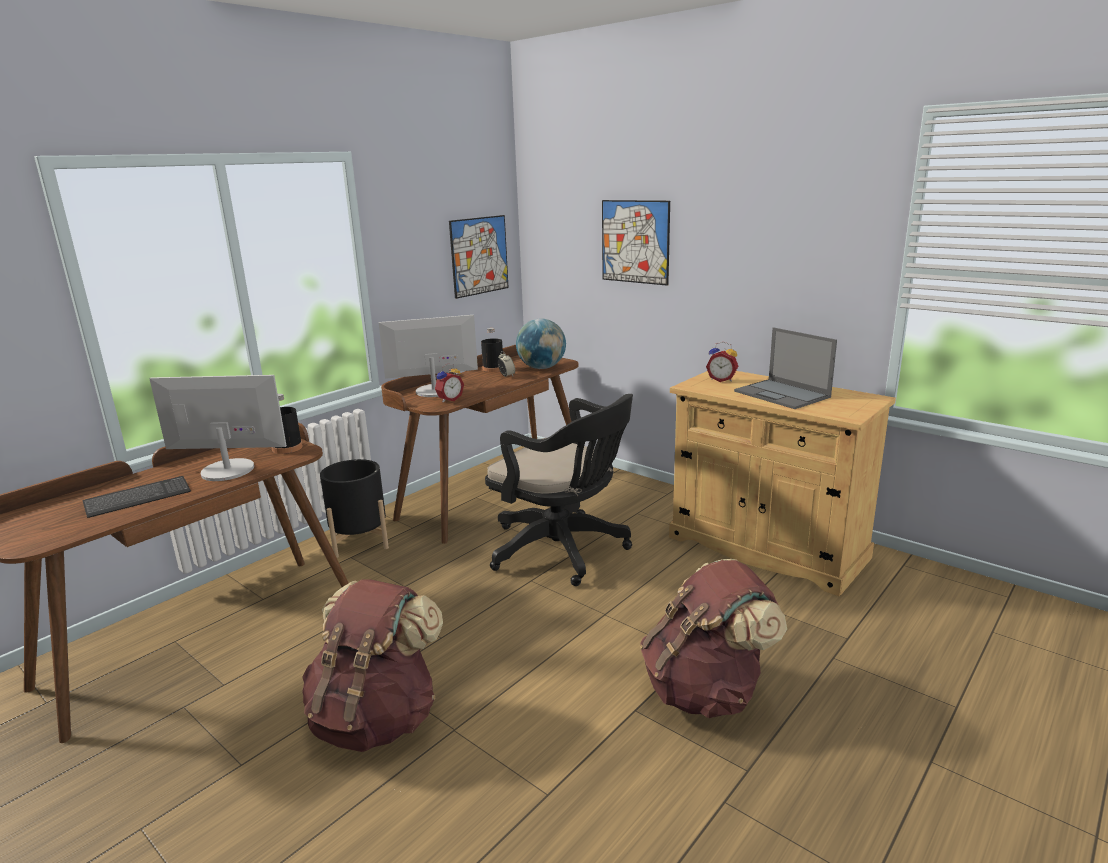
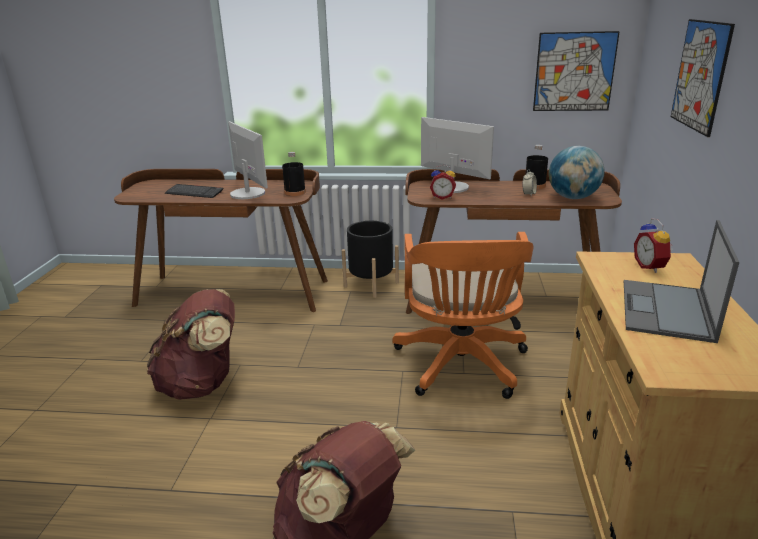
camera: 55 degrees right, 5 degrees up
black office chair [485,394,633,586] -> orange office chair [392,232,533,399]

